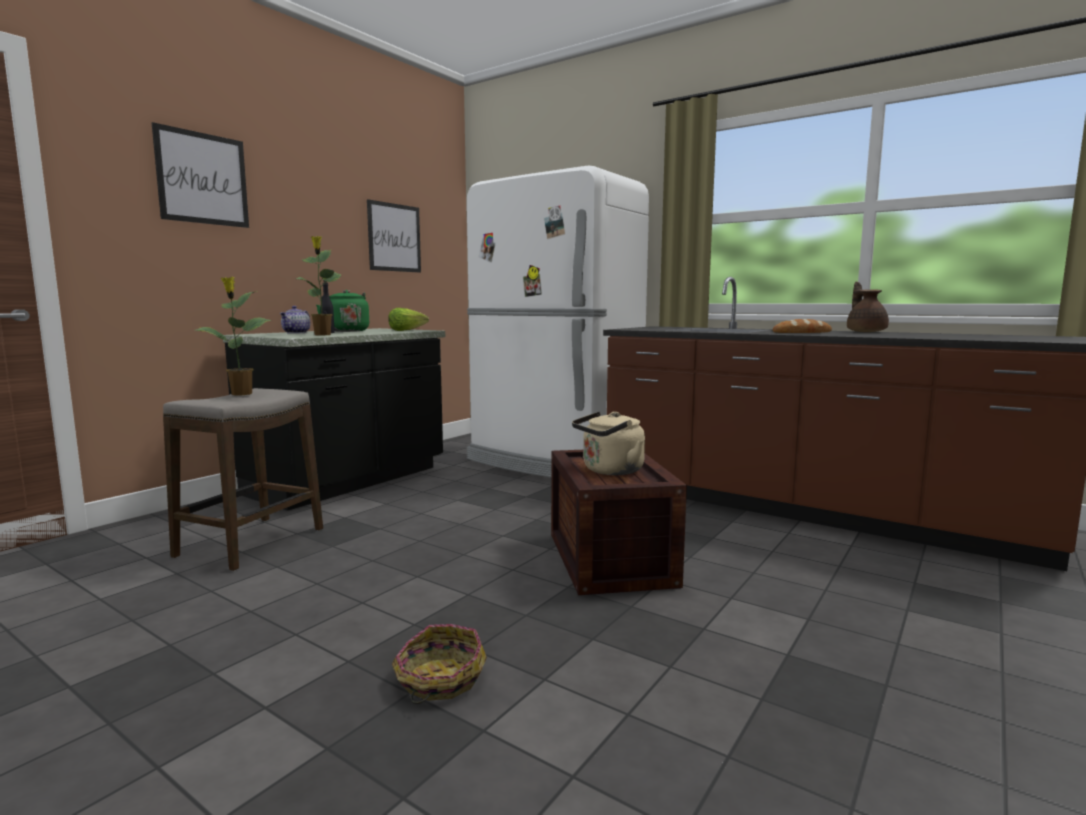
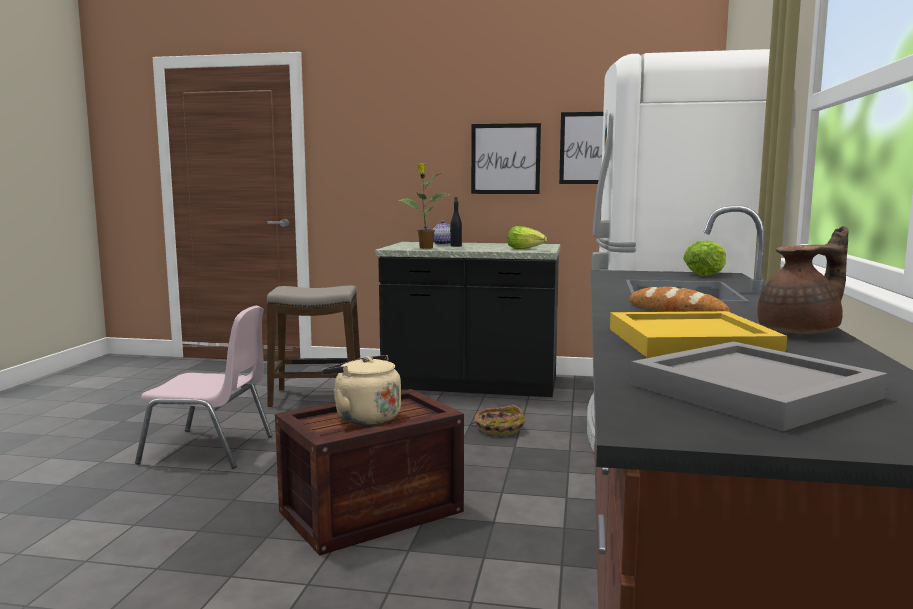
camera: 65 degrees right, 0 degrees up
picture [152,122,249,228] -> picture moved to [471,123,541,194]
potted plant [195,277,271,395] -> none
green kettle [316,290,369,332] -> none
basket [392,624,487,704] -> basket moved to [469,405,525,436]
none -> pink chair [135,306,273,469]
none -> yellow tray [610,311,787,358]
none -> grey tray [630,341,888,431]
none -> lettuce [683,241,726,276]

